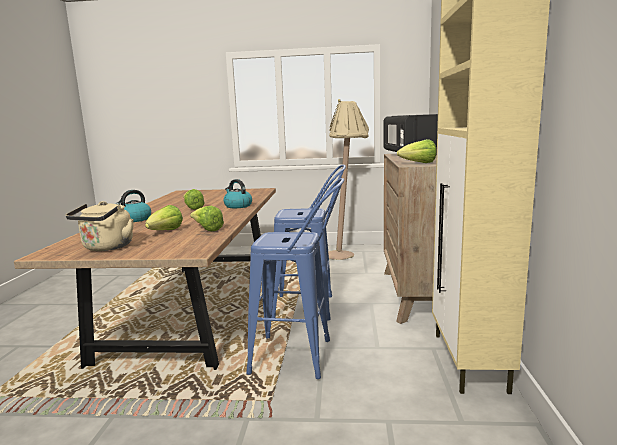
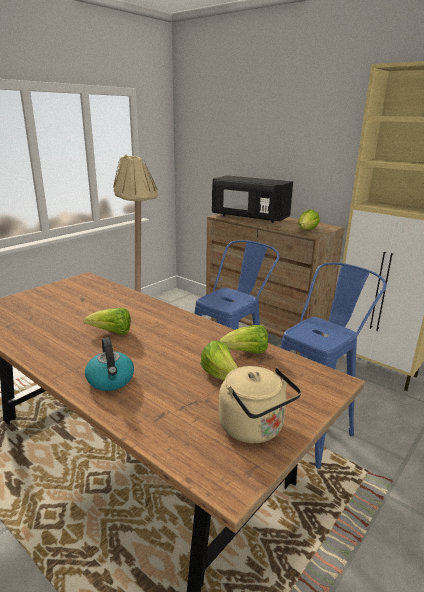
camera: 55 degrees left, 10 degrees up
kettle [224,179,252,208] -> none

